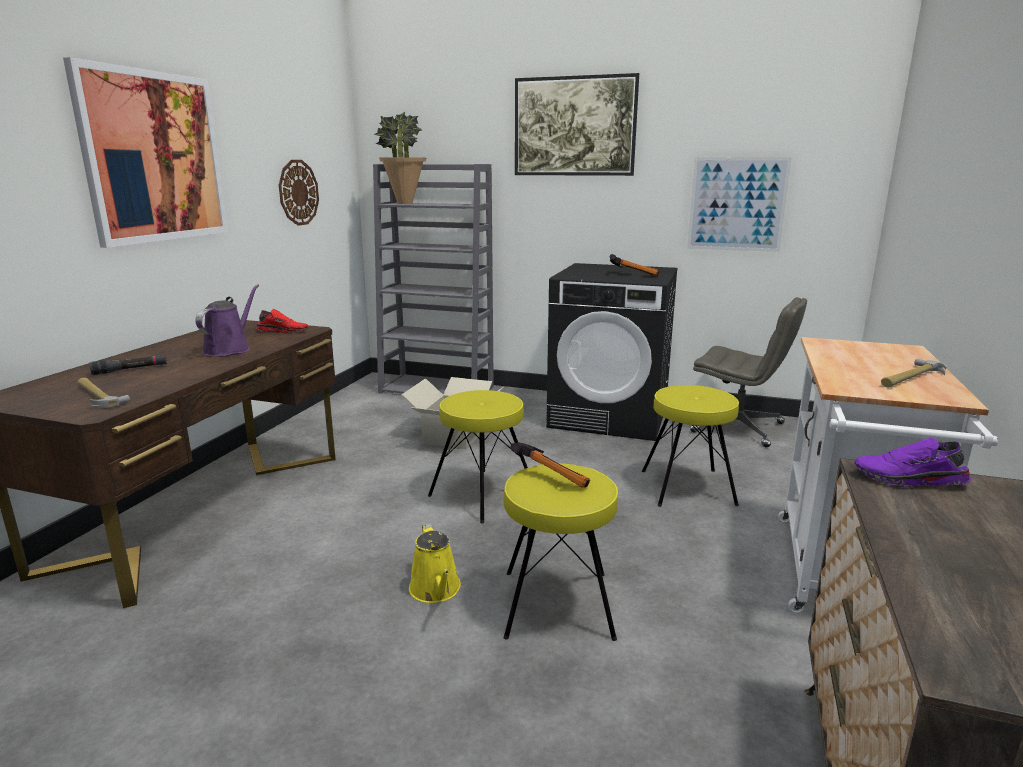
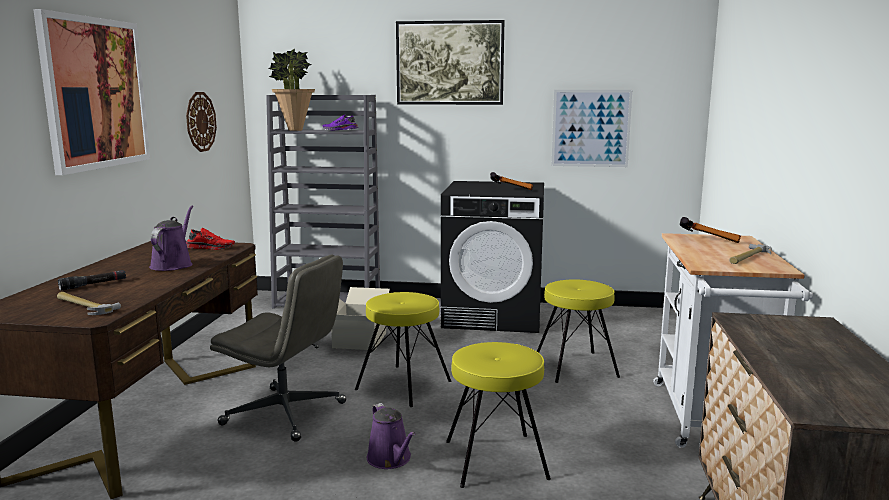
camera: 10 degrees left, 5 degrees down
yellow watering can [409,523,461,603] -> purple watering can [367,403,416,469]
hammer [510,442,590,488] -> hammer moved to [680,217,741,243]
grey office chair [690,297,807,447] -> grey office chair moved to [210,254,346,442]
purple shoe [854,438,972,487] -> purple shoe moved to [322,114,358,130]

